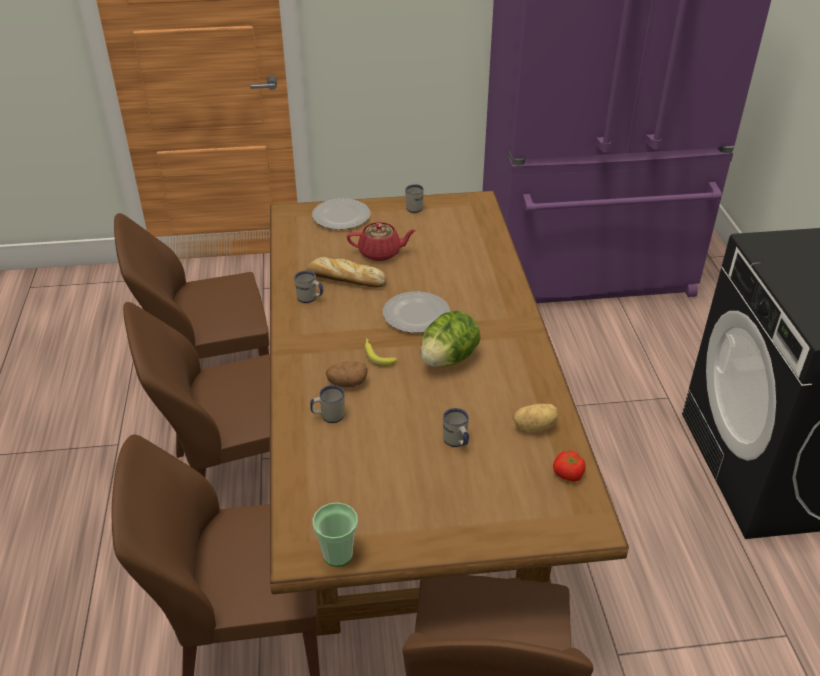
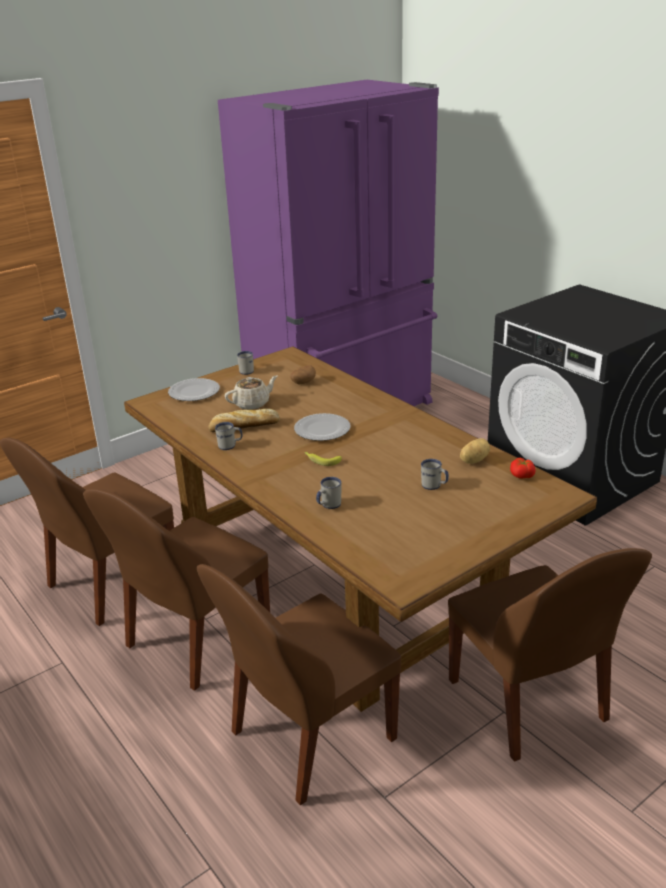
camera: 30 degrees left, 10 degrees down
cup [312,502,358,567] -> none
potato [326,361,368,388] -> potato moved to [290,365,316,384]
red teapot [347,222,416,261] -> beige teapot [225,375,278,410]
lettuce [421,311,481,367] -> none

